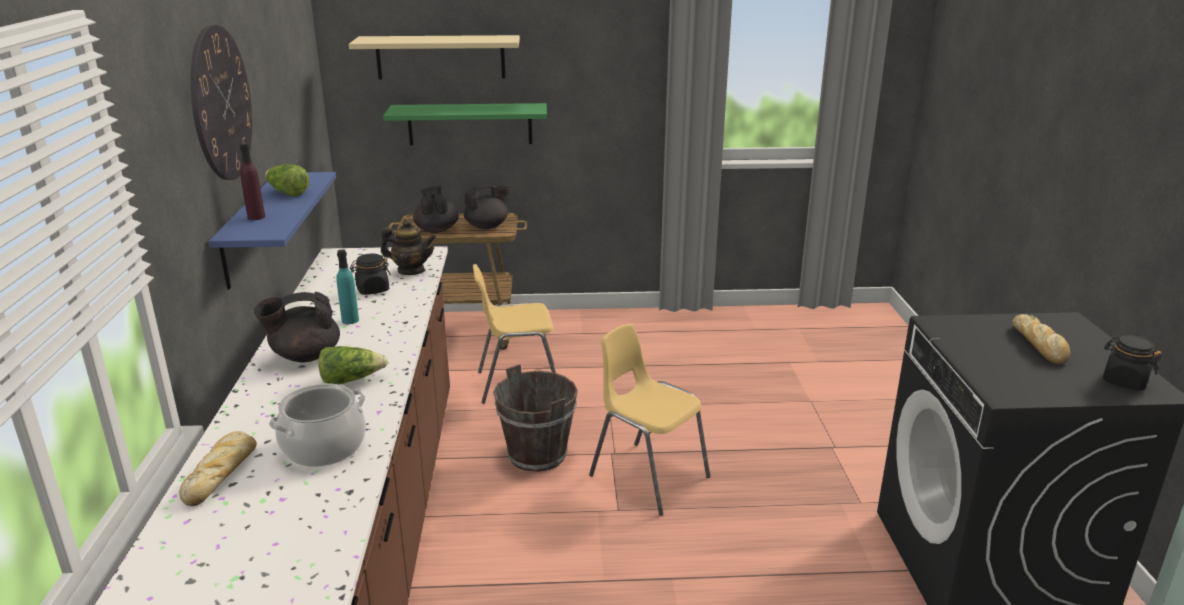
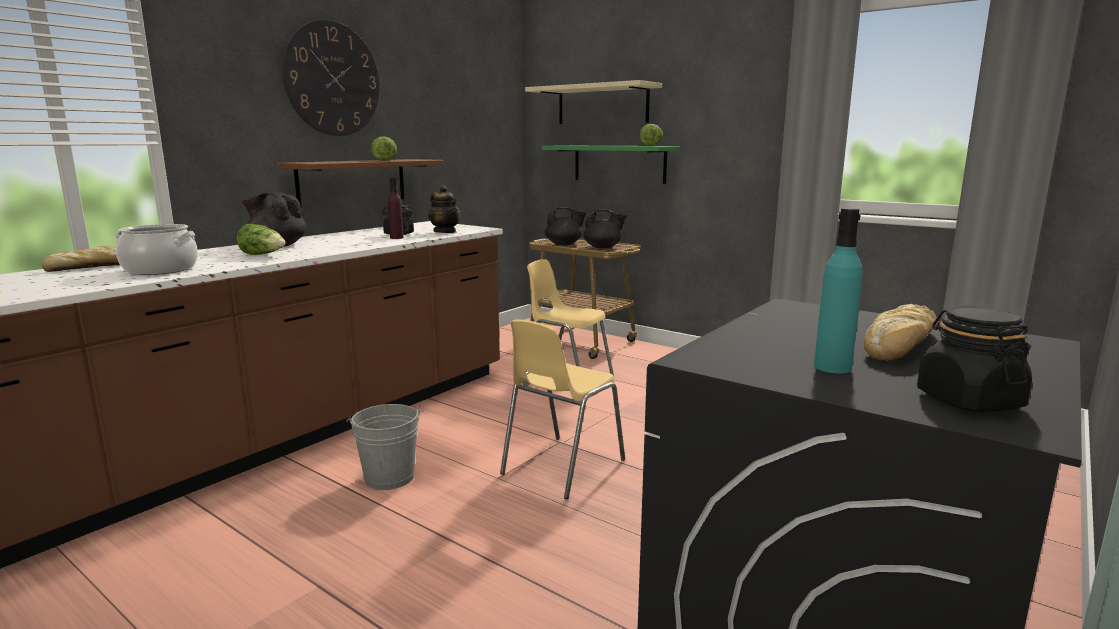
camera: 40 degrees right, 10 degrees down
blue shelf [209,172,336,290] -> brown shelf [277,159,444,208]
purple bottle [240,143,265,220] -> purple bottle moved to [388,178,404,239]
turquoise bottle [336,249,359,324] -> turquoise bottle moved to [814,208,863,373]
black teapot [413,186,459,233] -> black teapot turned 60 degrees clockwise [545,207,586,245]
brown bucket [493,364,578,472] -> none
yellow chair [589,324,710,516] -> yellow chair turned 135 degrees counterclockwise [500,319,625,499]
none -> grey bucket [346,404,423,490]
none -> lettuce [639,124,663,146]

